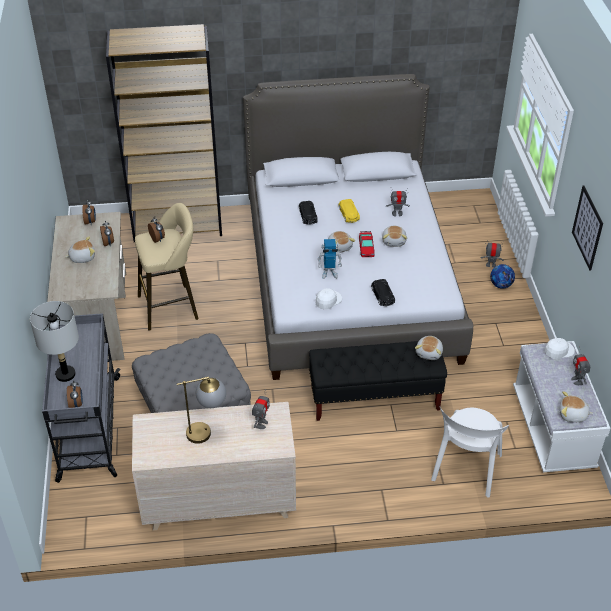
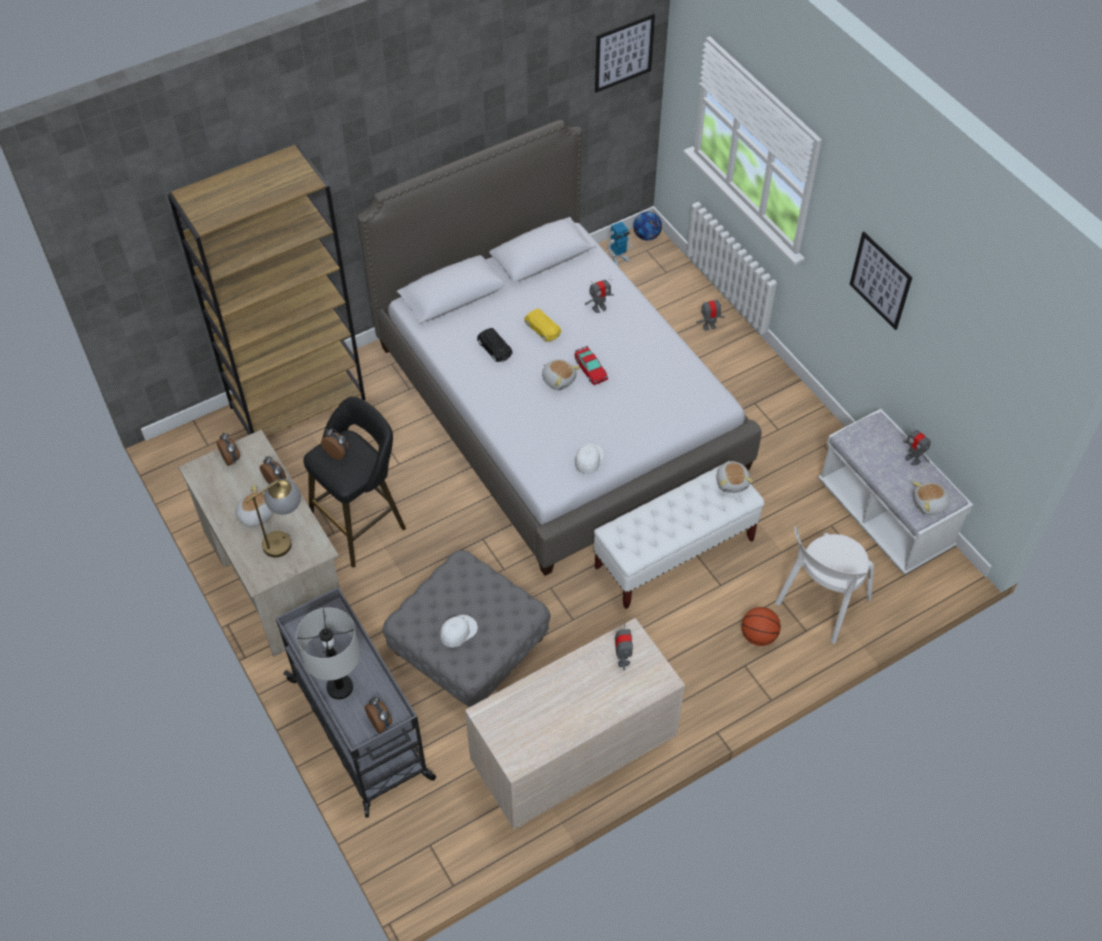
camera: 25 degrees left, 10 degrees up
beige stool [135,203,199,331] -> black stool [303,396,406,568]
table lamp [177,377,226,444] -> table lamp moved to [245,479,301,557]
black bench [309,341,447,421] -> white bench [593,465,764,609]
toy robot [318,239,342,279] -> toy robot moved to [607,222,632,266]
black toy car [371,279,395,306] -> none
plush toy [382,225,407,247] -> none
white chair [431,406,509,498] -> white chair turned 45 degrees clockwise [775,526,874,644]
football [490,264,515,289] -> football moved to [633,212,662,240]
white cap [544,338,575,359] -> white cap moved to [440,615,478,648]
none -> picture [595,14,655,93]
none -> basketball [742,607,781,646]

